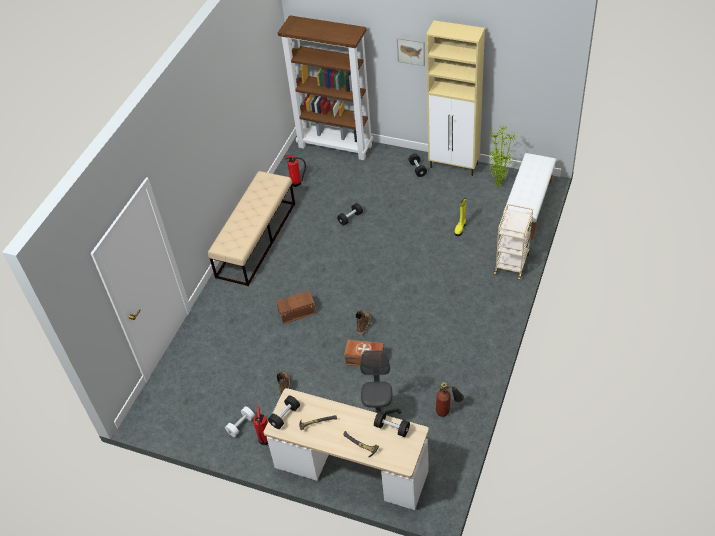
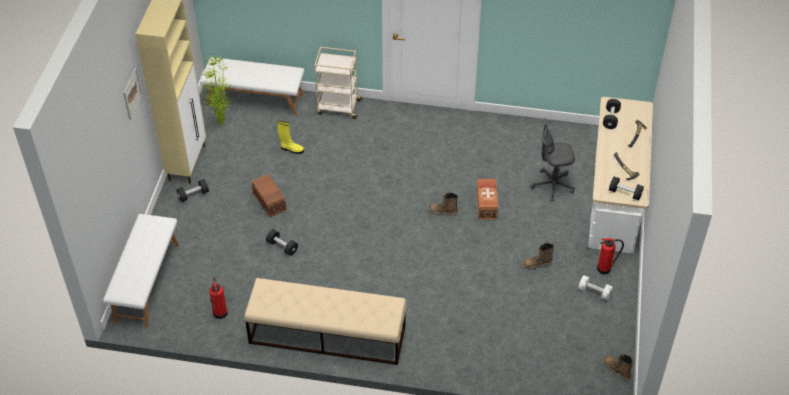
camera: 105 degrees left, 0 degrees up
brown storage box [276,291,316,324] -> brown storage box moved to [251,174,286,218]
brown bookcase [278,15,373,160] -> white bench [103,214,179,328]
fire extinguisher [436,382,464,417] -> none
none -> boot [604,354,634,381]

